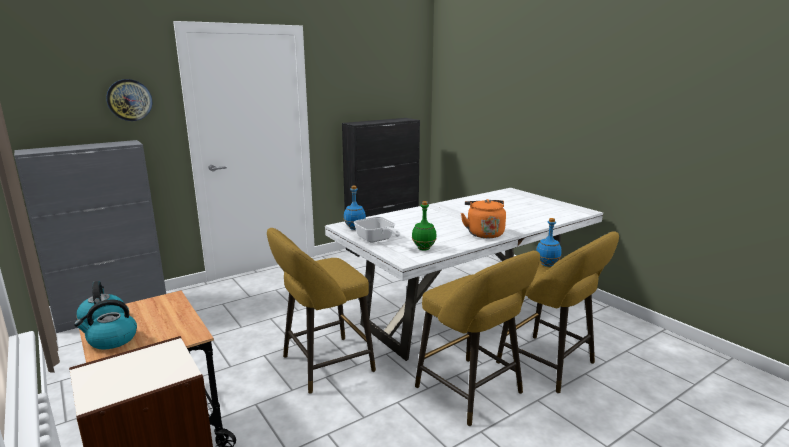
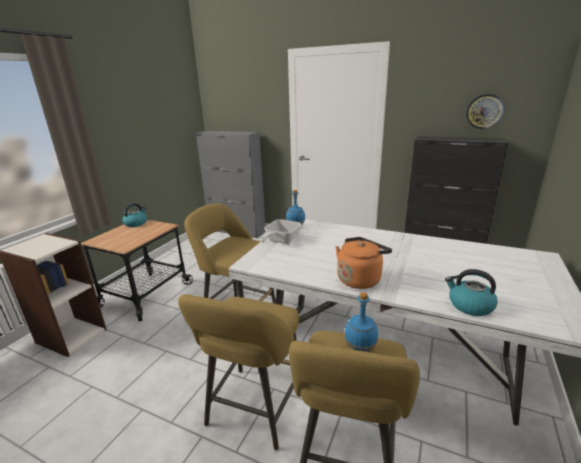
camera: 60 degrees right, 5 degrees up
kettle [74,299,137,350] -> kettle moved to [445,269,498,316]
wall clock [106,79,152,121] -> wall clock moved to [466,94,505,129]
green bottle [412,201,437,251] -> none

